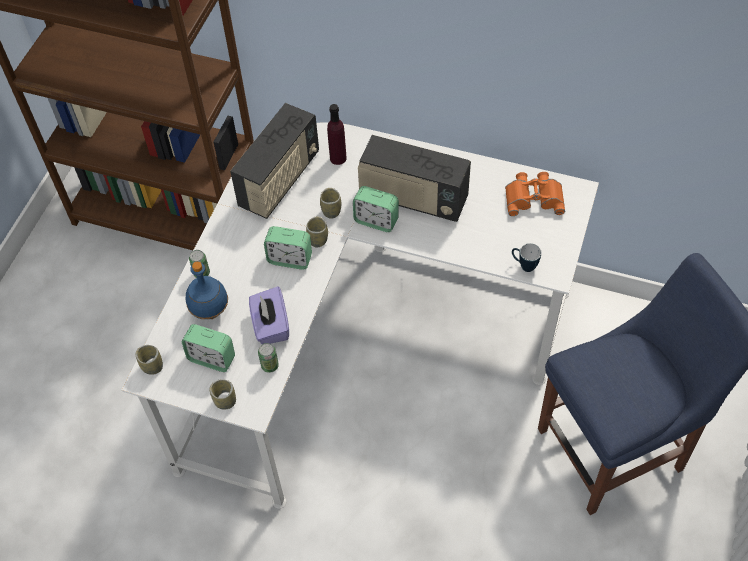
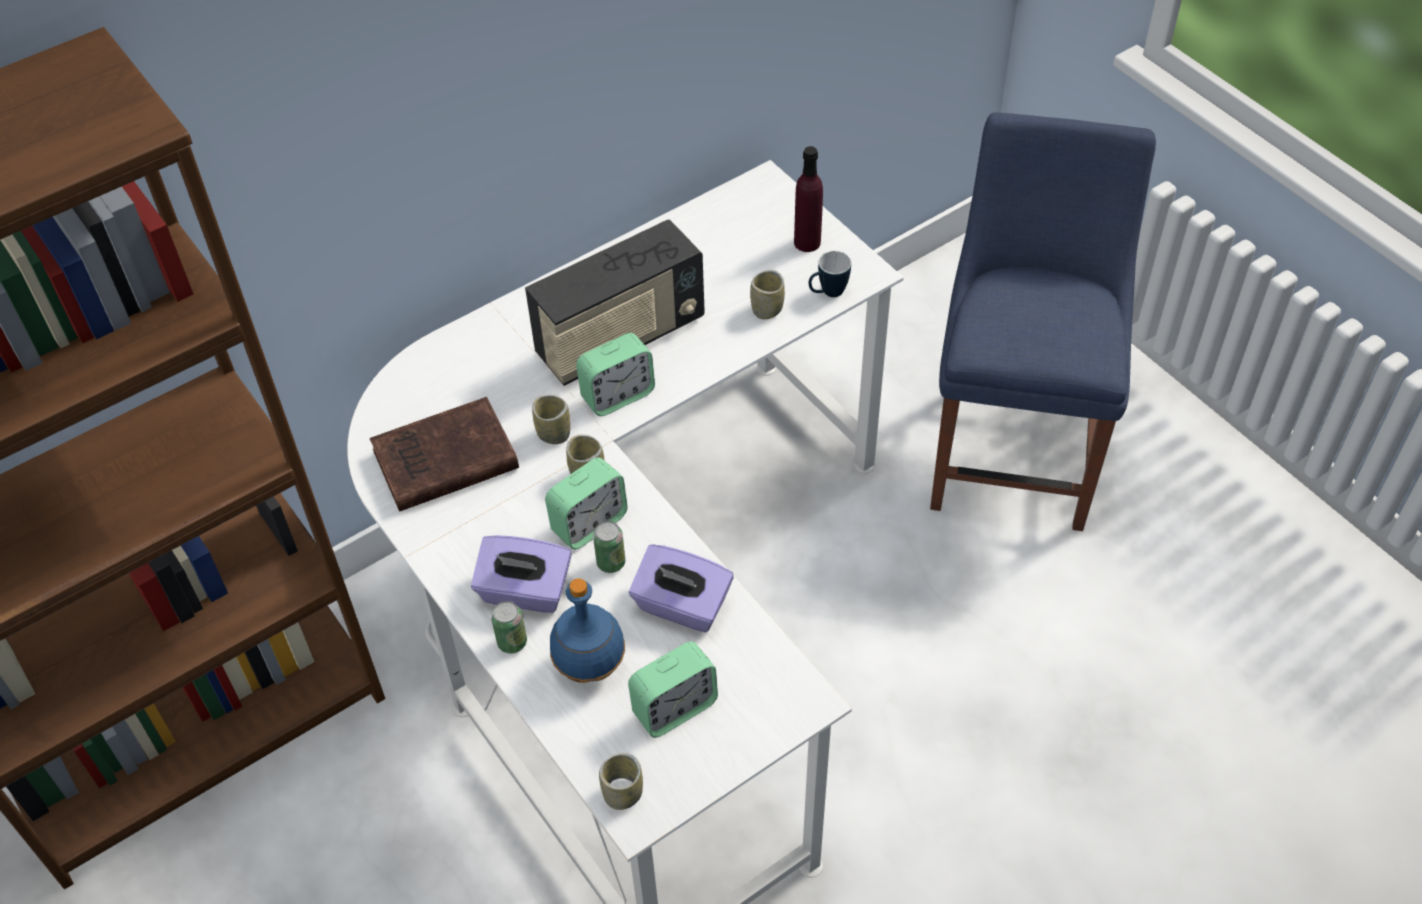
camera: 55 degrees left, 5 degrees down
cup [210,379,236,409] -> cup moved to [750,270,785,319]
radio [230,103,319,219] -> brown book [370,397,519,512]
can [258,343,279,373] -> can moved to [593,521,625,573]
purple bottle [327,104,347,165] -> purple bottle moved to [794,146,823,252]
orange binoculars [505,172,565,216] -> none
none -> purple tissue box [471,535,572,613]

